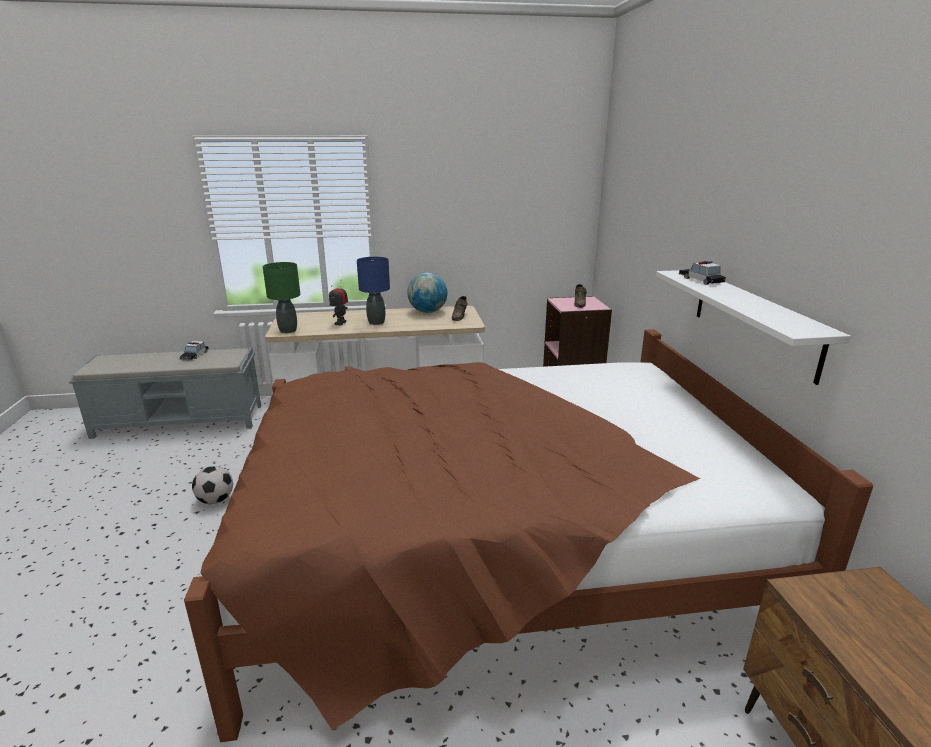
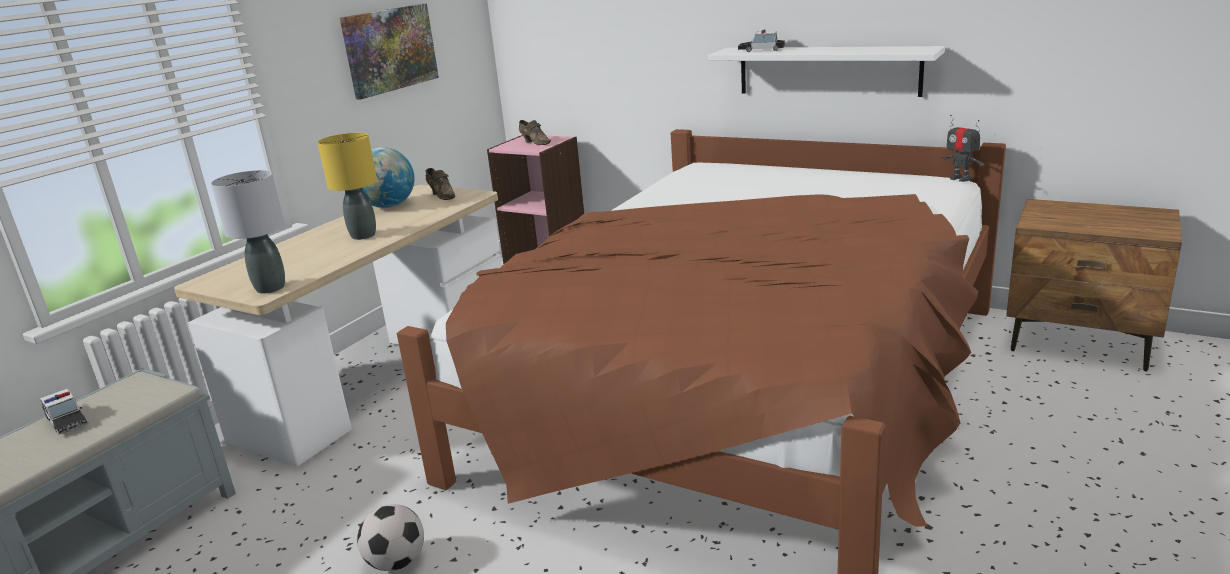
camera: 50 degrees left, 0 degrees up
green table lamp [263,262,300,333] -> grey table lamp [211,170,285,294]
toy robot [329,285,348,325] -> toy robot moved to [942,115,985,182]
blue table lamp [357,257,390,325] -> yellow table lamp [317,133,377,240]
none -> picture [340,3,439,99]

